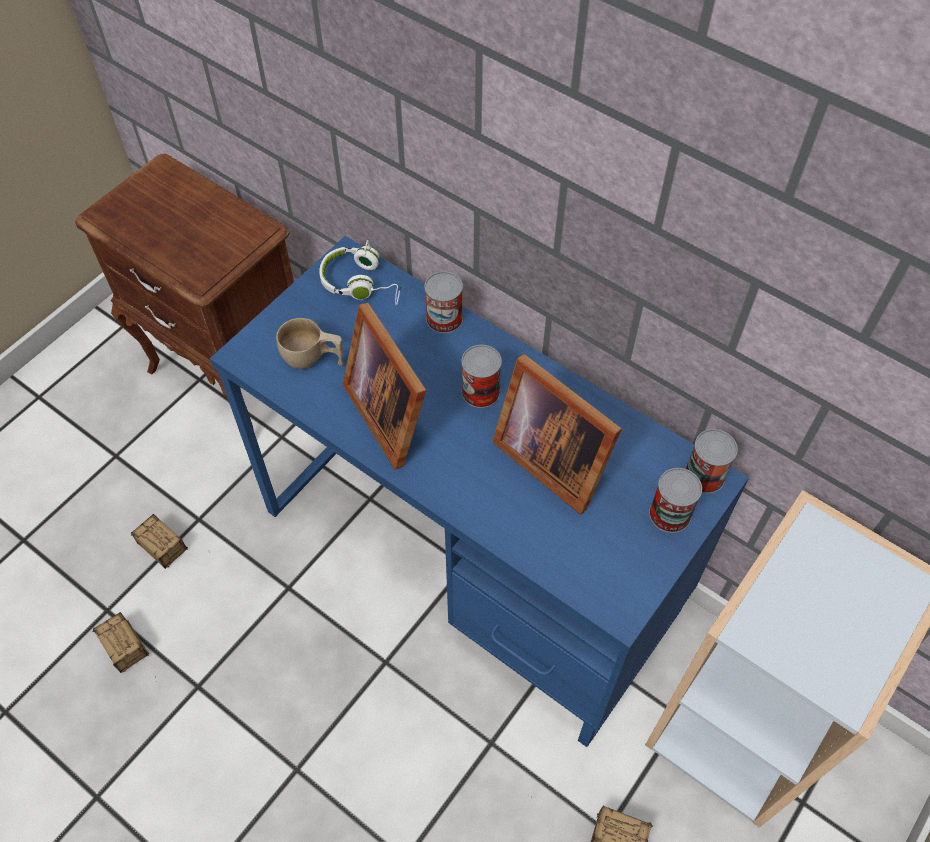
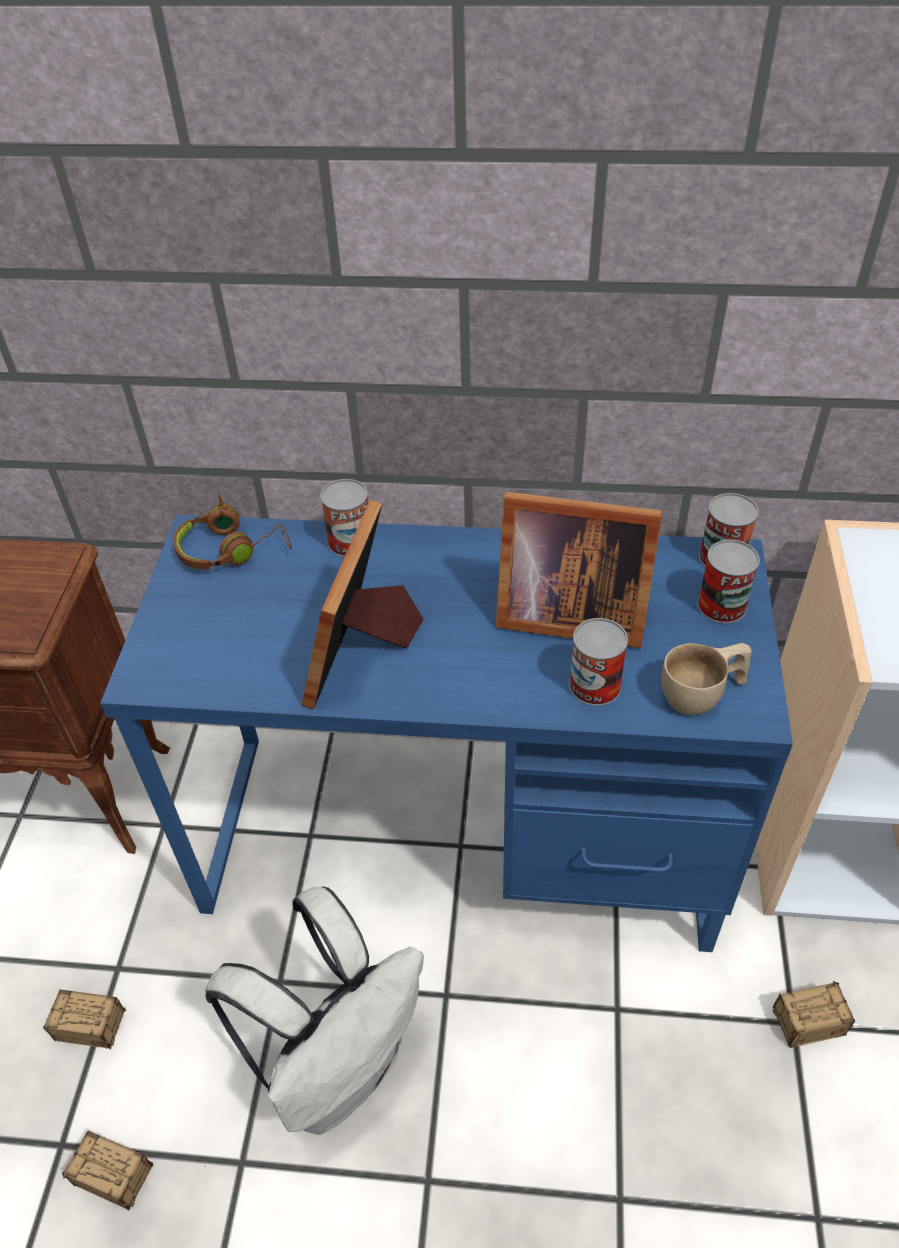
camera: 30 degrees left, 10 degrees down
beige cup [276,318,343,369] -> beige cup moved to [662,643,751,715]
white headphones [319,240,401,306] -> brown headphones [173,494,292,570]
picture frame [343,303,426,470] -> picture frame turned 75 degrees clockwise [302,500,424,709]
can [461,345,502,408] -> can moved to [569,618,628,706]
none -> white backpack [205,887,424,1135]

